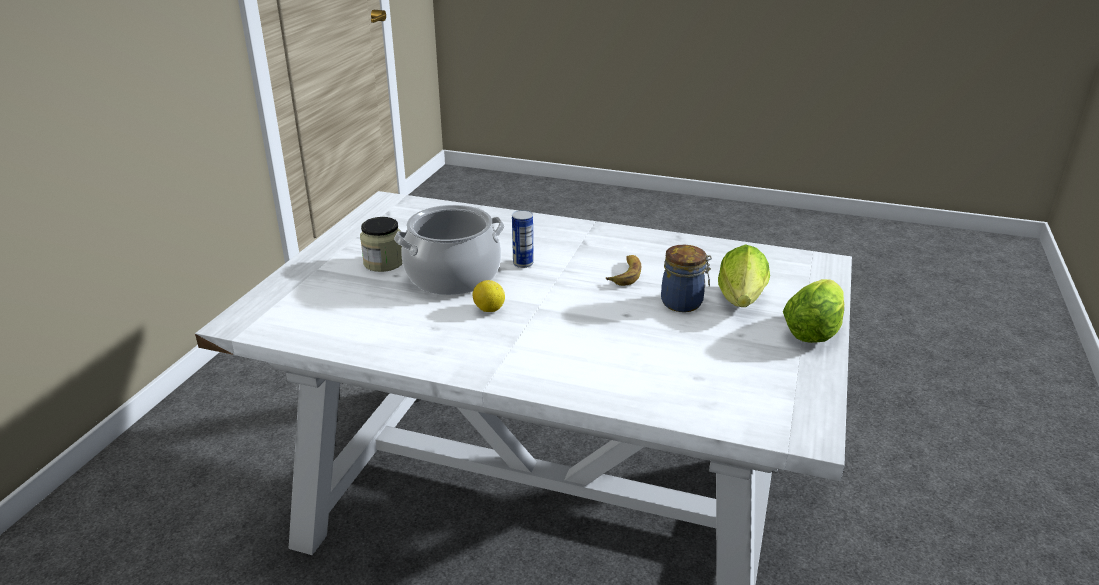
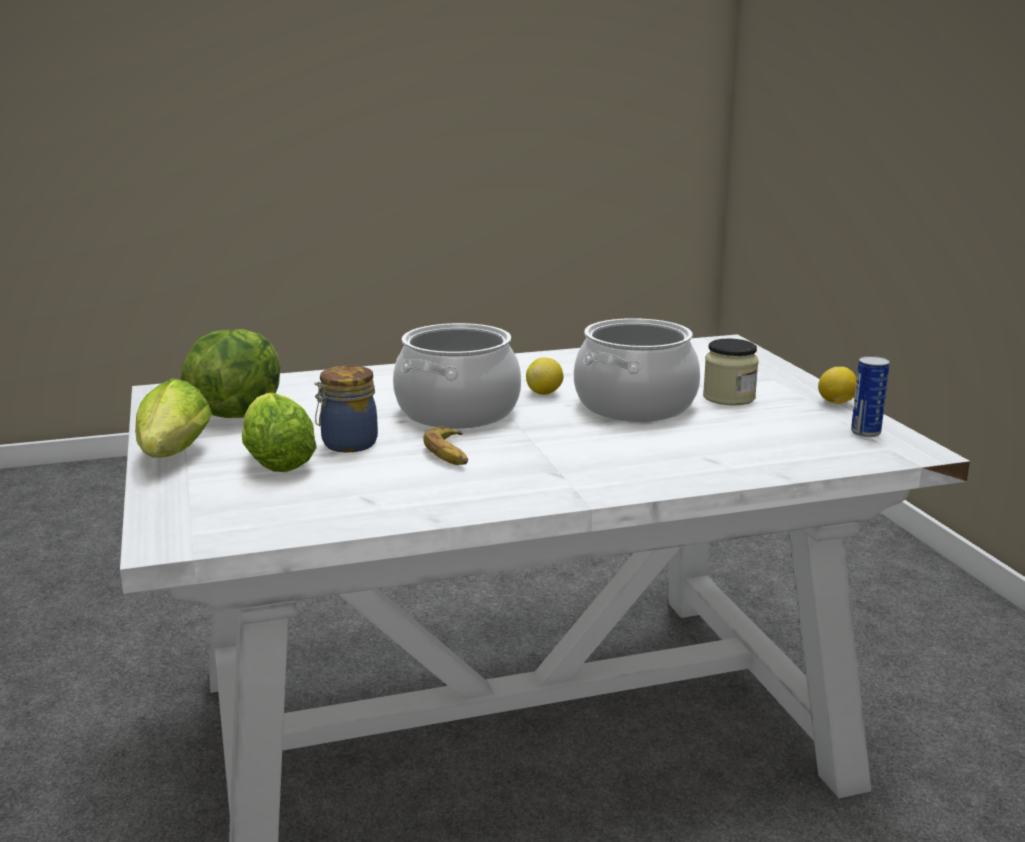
camera: 145 degrees right, 10 degrees down
can [512,210,534,268] -> can moved to [851,356,890,437]
none -> lettuce [181,329,280,418]
none -> cooking pot [393,323,521,428]
none -> lemon [818,367,857,404]

